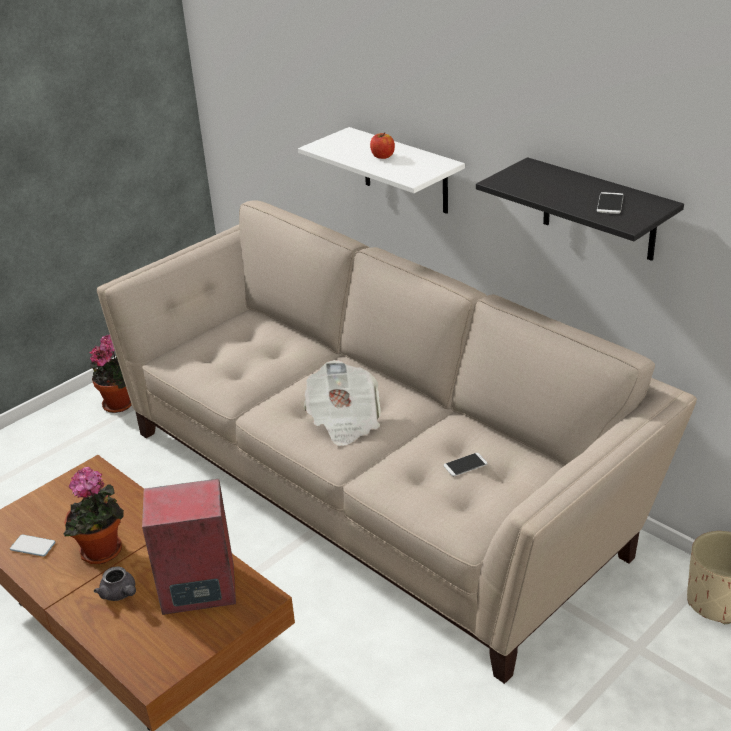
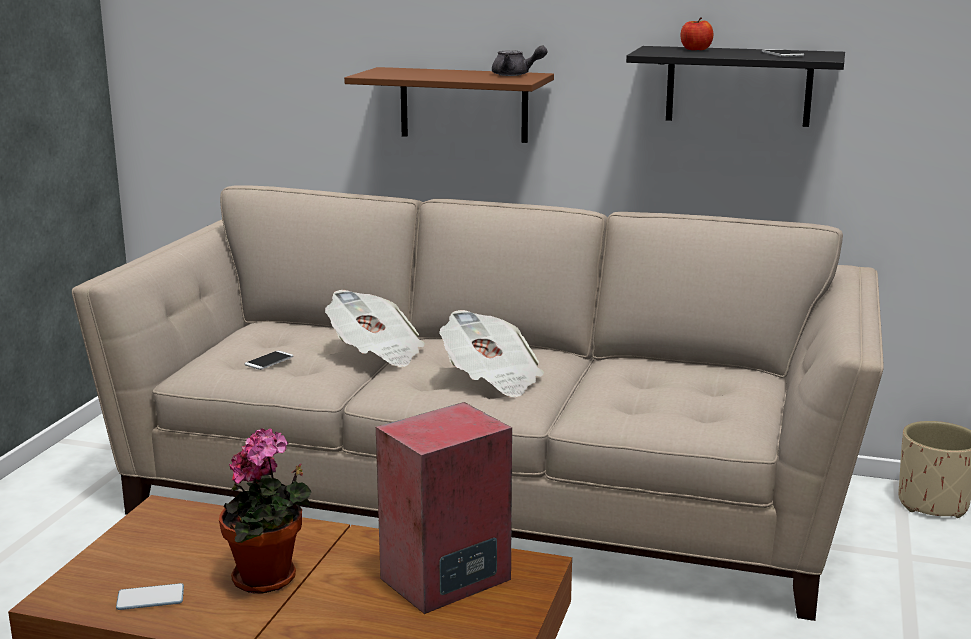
camera: 30 degrees left, 15 degrees down
potted plant [90,334,131,413] -> none
grey teapot [94,566,136,601] -> grey teapot moved to [492,45,548,76]
white shelf [298,127,465,214] -> brown shelf [344,67,554,143]
apple [370,133,395,159] -> apple moved to [681,17,713,50]
phone [444,453,488,476] -> phone moved to [245,351,293,370]
none -> newspaper [325,290,425,367]

